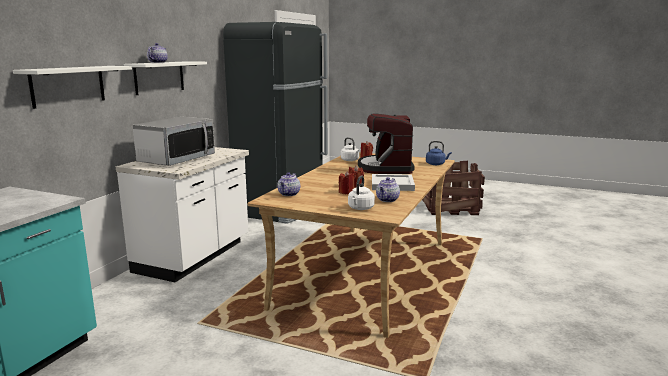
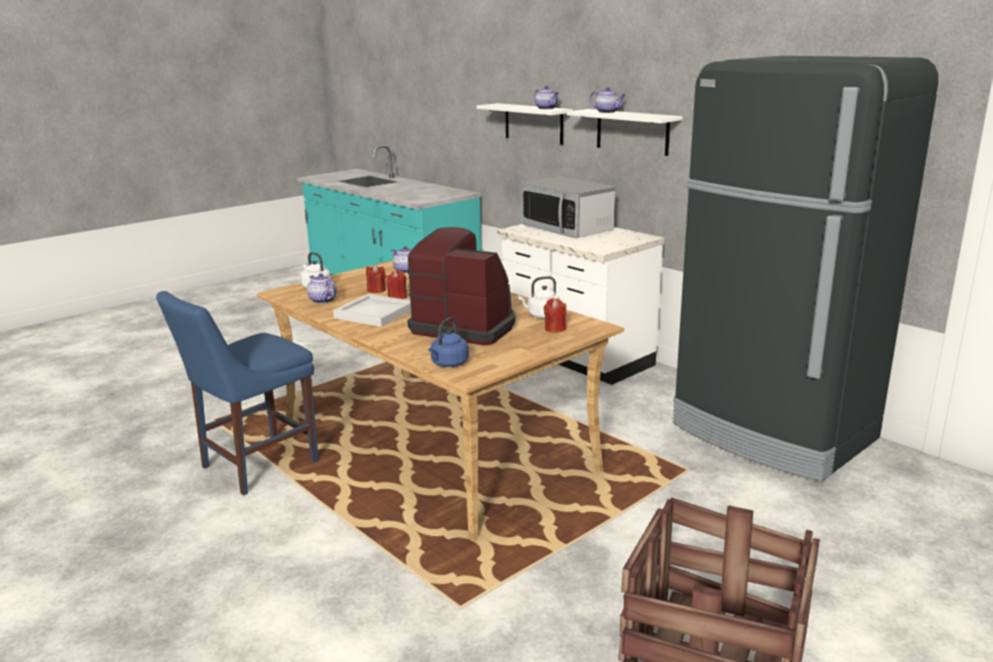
camera: 115 degrees right, 5 degrees up
none -> blue chair [156,291,319,495]
none -> teapot [534,86,558,109]

